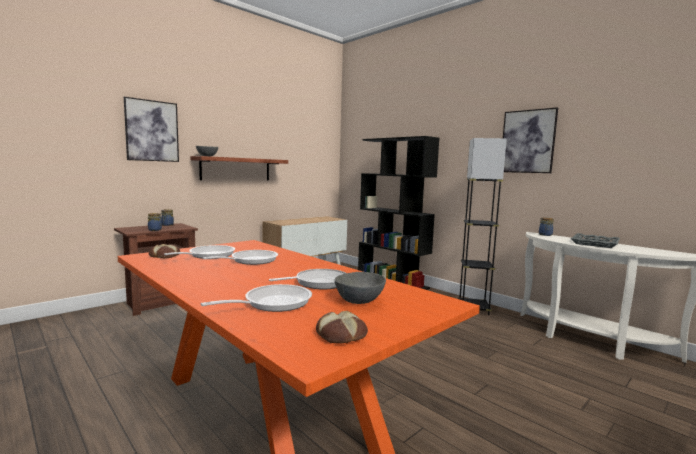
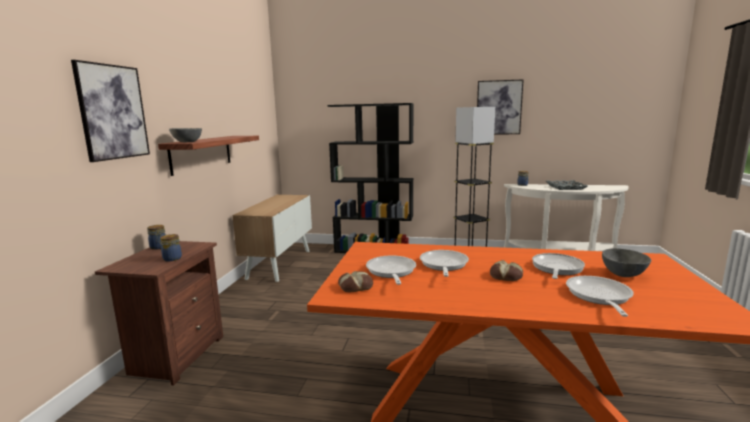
camera: 35 degrees left, 5 degrees up
bread [316,311,368,343] -> bread moved to [490,260,523,281]

